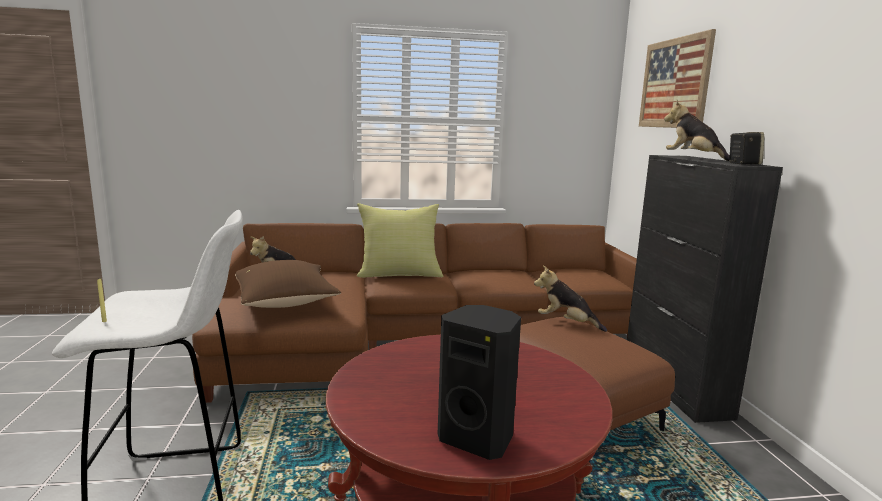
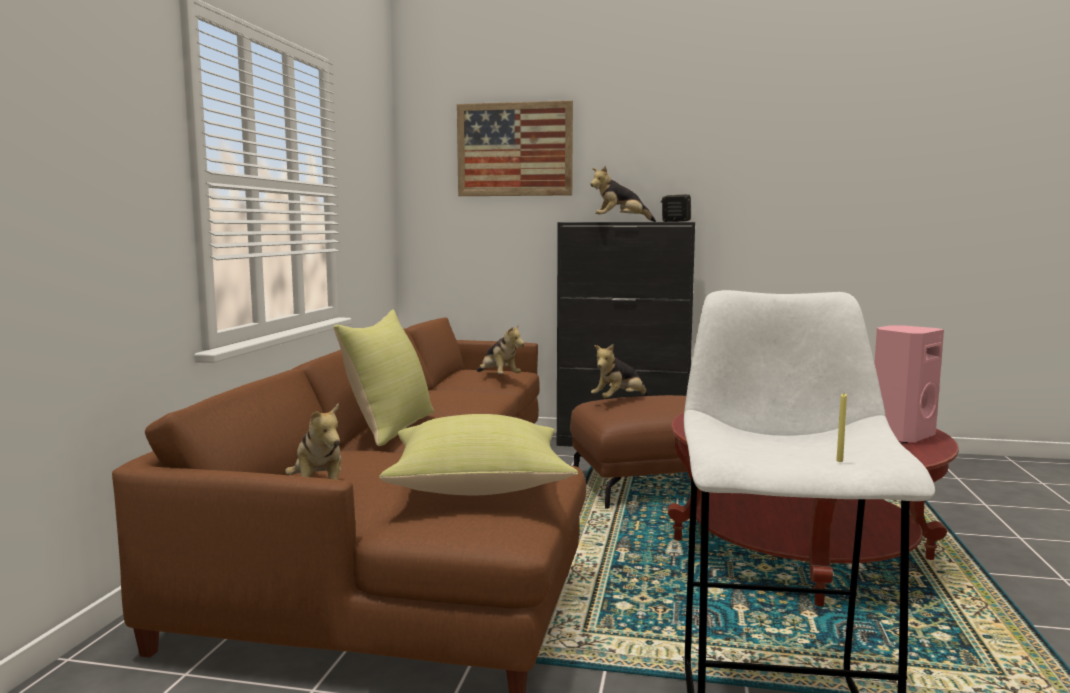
camera: 70 degrees left, 5 degrees down
brown pillow [235,260,341,308] -> yellow pillow [379,414,578,495]
black speaker [438,305,521,460] -> pink speaker [875,325,944,443]
none -> plush toy [477,324,524,374]

